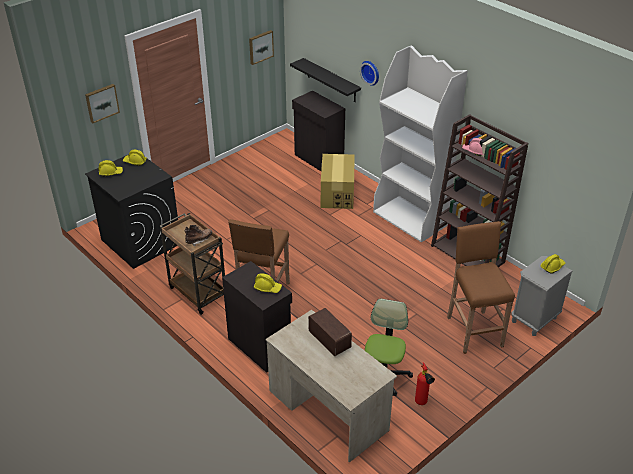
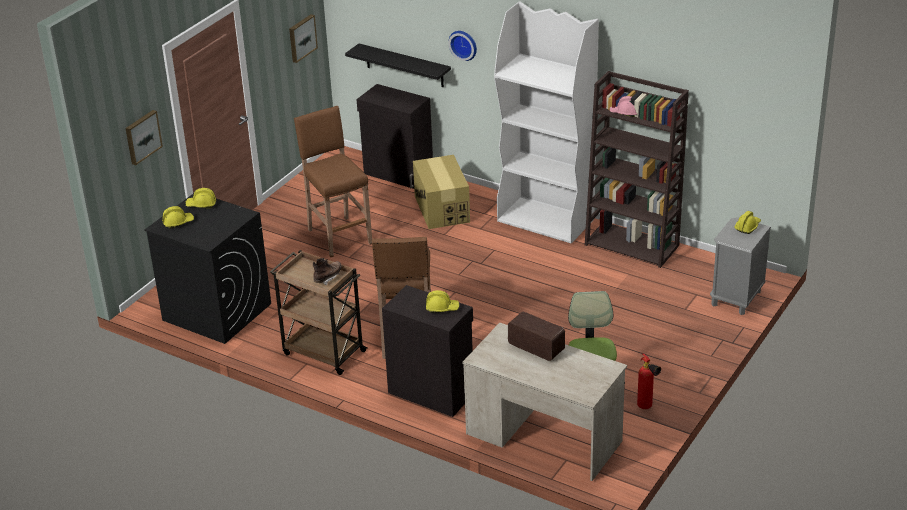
camera: 15 degrees left, 5 degrees down
brown stool [447,221,515,354] -> brown stool moved to [294,106,372,257]

